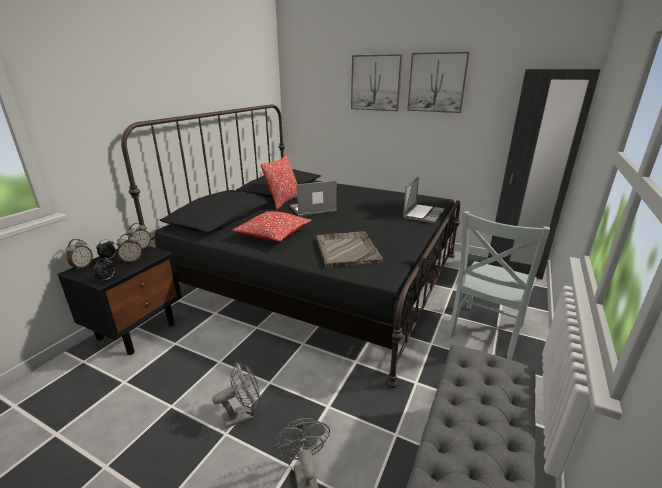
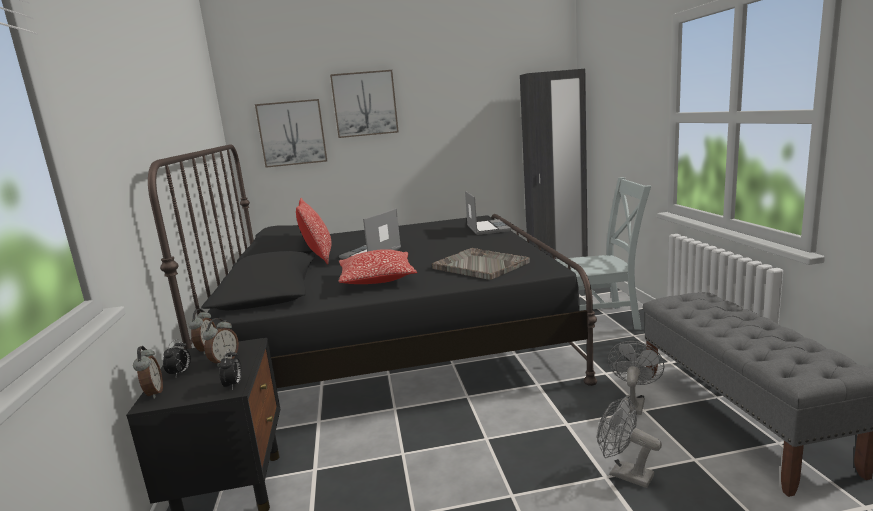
camera: 35 degrees left, 10 degrees down
grey fan [212,362,260,428] -> grey fan moved to [608,341,664,415]
picture [407,52,470,113] -> picture moved to [255,99,327,168]
grey chair [447,211,550,360] -> grey chair turned 90 degrees counterclockwise [555,177,651,330]

